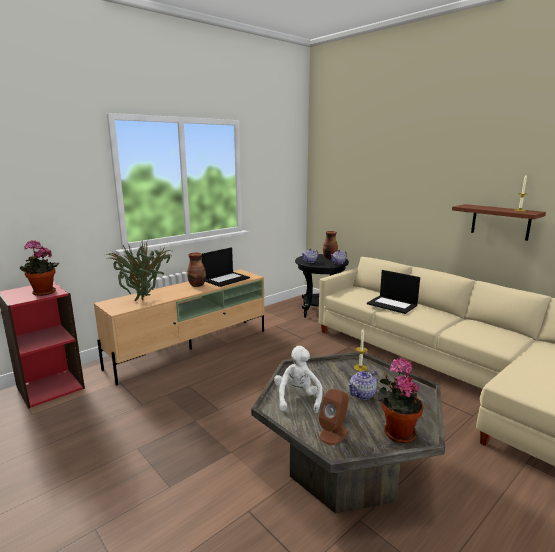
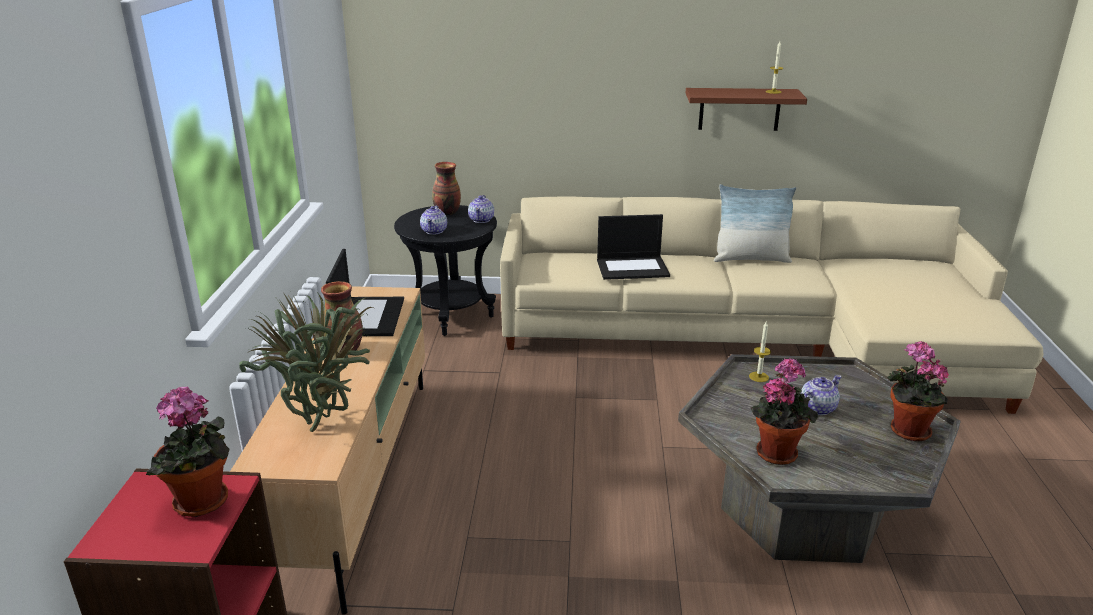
camera: 45 degrees left, 10 degrees up
white plush toy [274,346,323,413] -> potted plant [751,358,818,465]
brown speaker [319,389,349,445] -> none
teapot [348,370,378,400] -> teapot turned 135 degrees counterclockwise [801,375,842,415]
none -> pillow [714,184,796,263]

